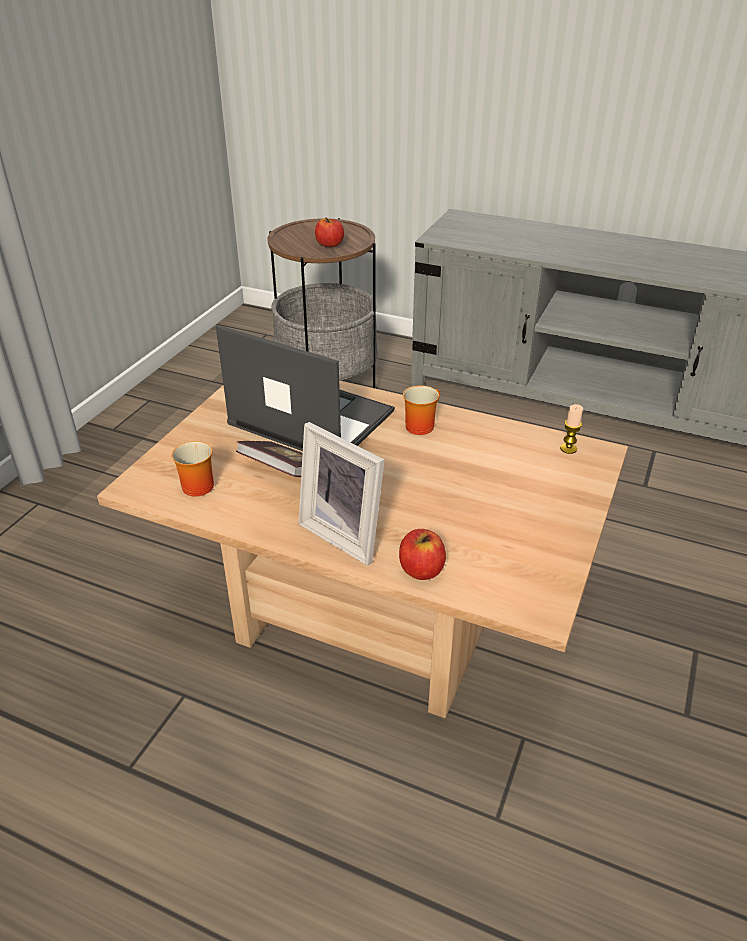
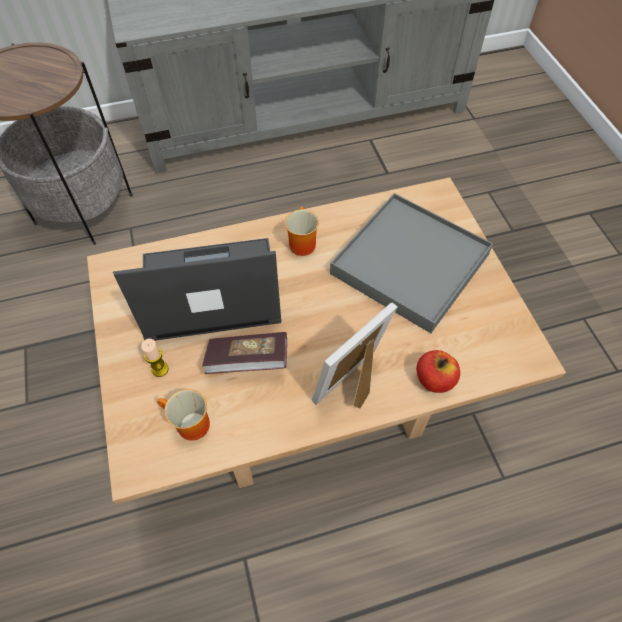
camera: 40 degrees left, 20 degrees up
picture frame [298,422,384,565] -> picture frame turned 135 degrees clockwise [312,303,397,408]
apple [315,217,344,247] -> none
candle [560,404,583,454] -> candle moved to [141,339,169,377]
none -> grey tray [330,193,493,333]

